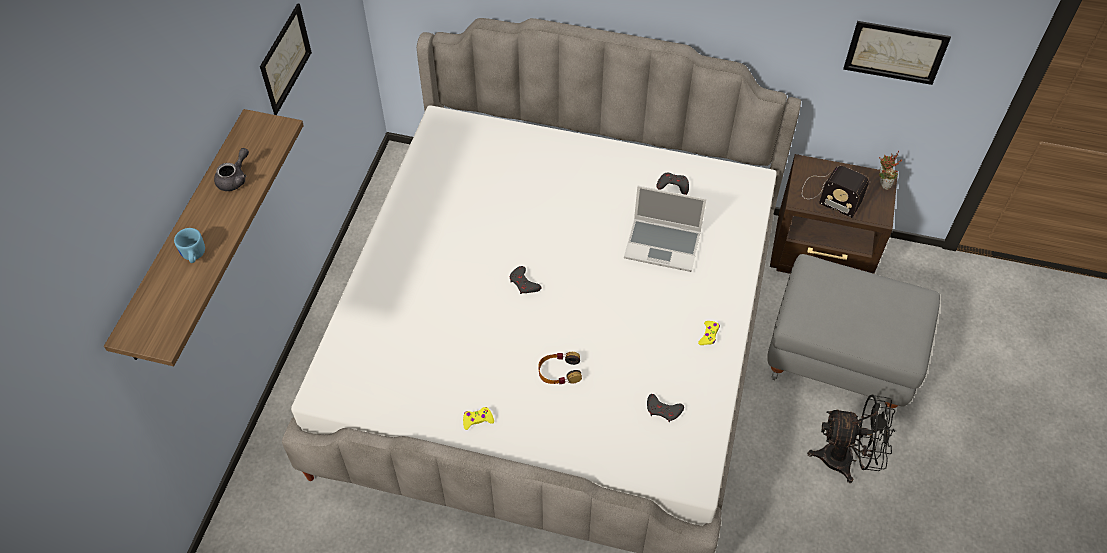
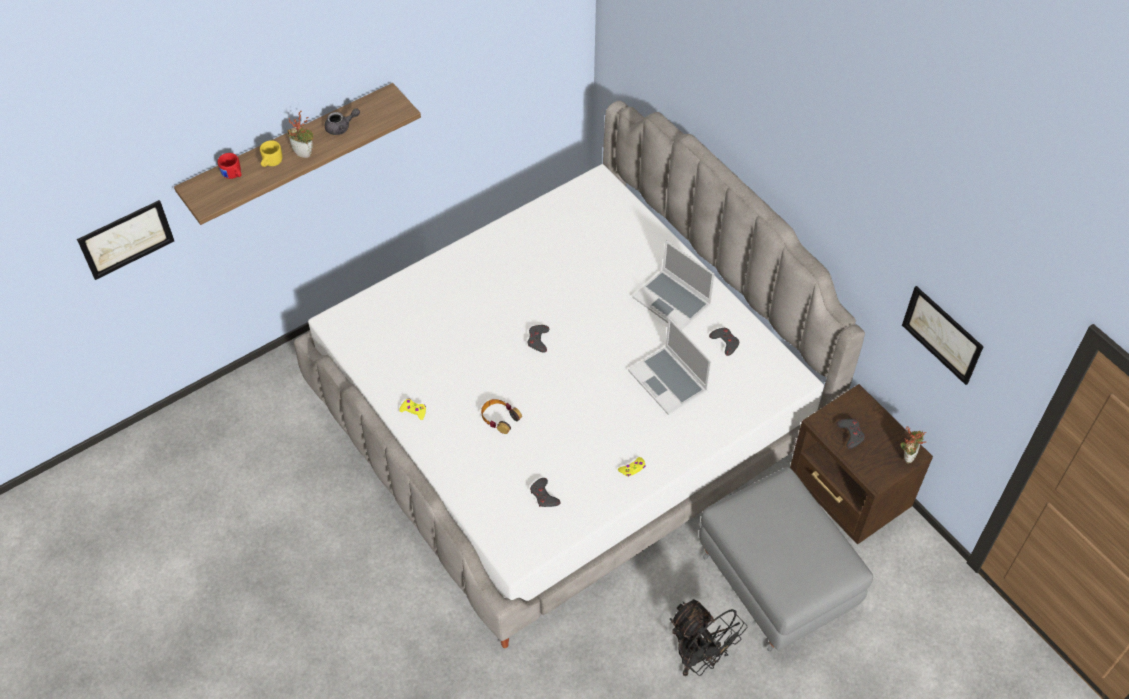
camera: 40 degrees right, 0 degrees up
blue mug [174,228,205,263] -> yellow mug [260,140,282,167]
picture [260,3,312,115] -> picture moved to [77,200,174,280]
radio [802,166,869,218] -> grey game controller [836,419,865,449]
none -> red mug [218,153,241,179]
none -> potted plant [288,110,314,158]
none -> laptop [632,240,715,330]

